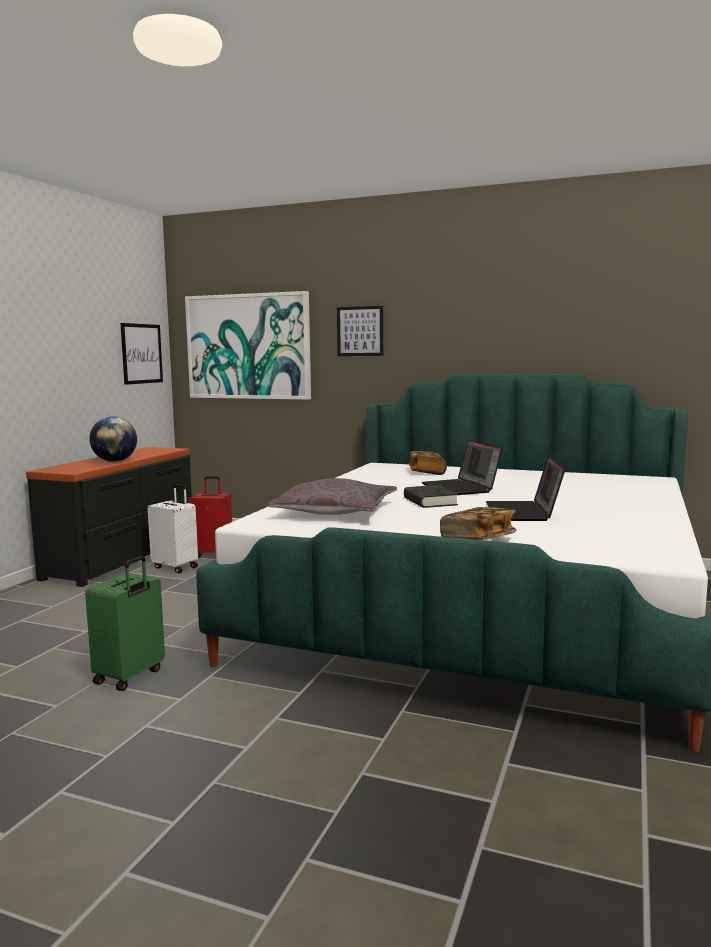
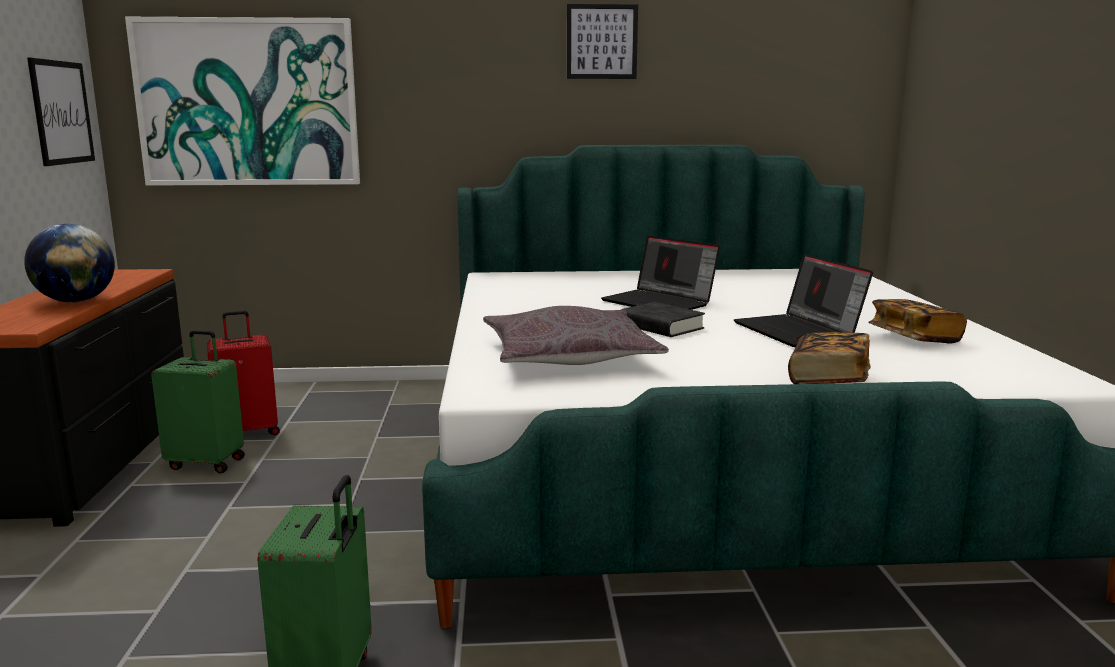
camera: 25 degrees left, 5 degrees up
white suitcase [148,484,198,573] -> green suitcase [151,330,245,473]
picture [337,306,383,356] -> picture moved to [567,4,638,79]
book [409,451,447,475] -> book moved to [868,299,967,344]

